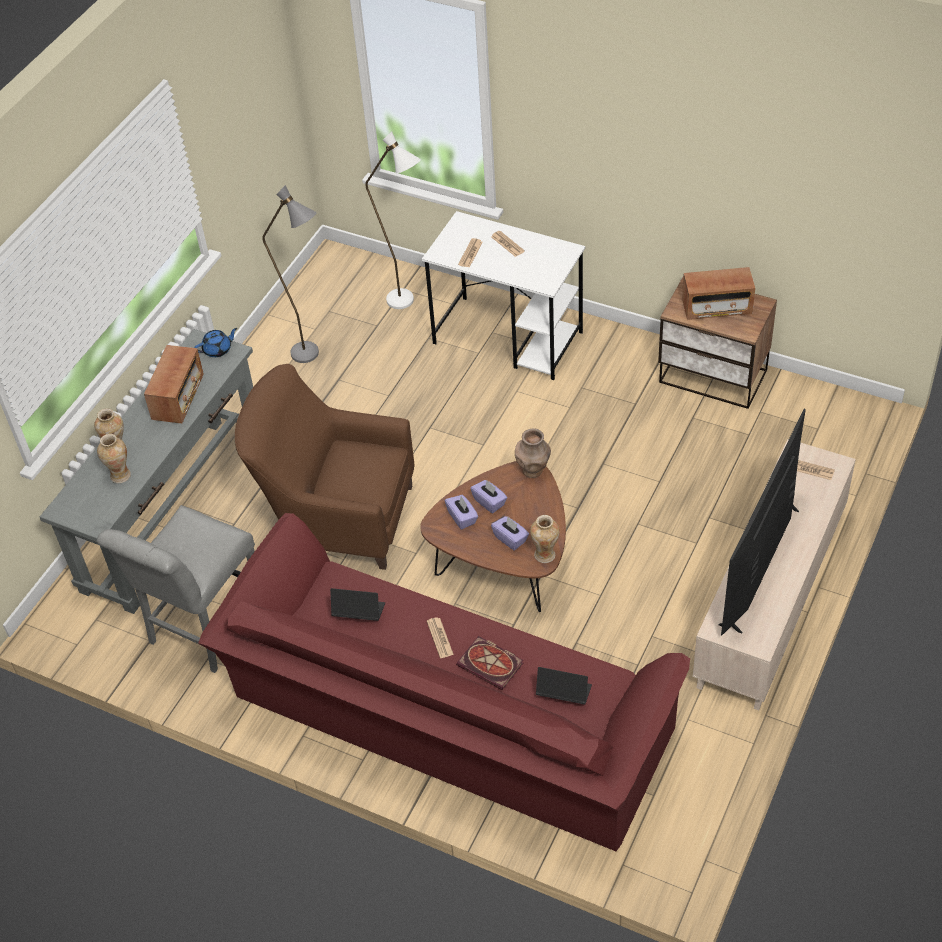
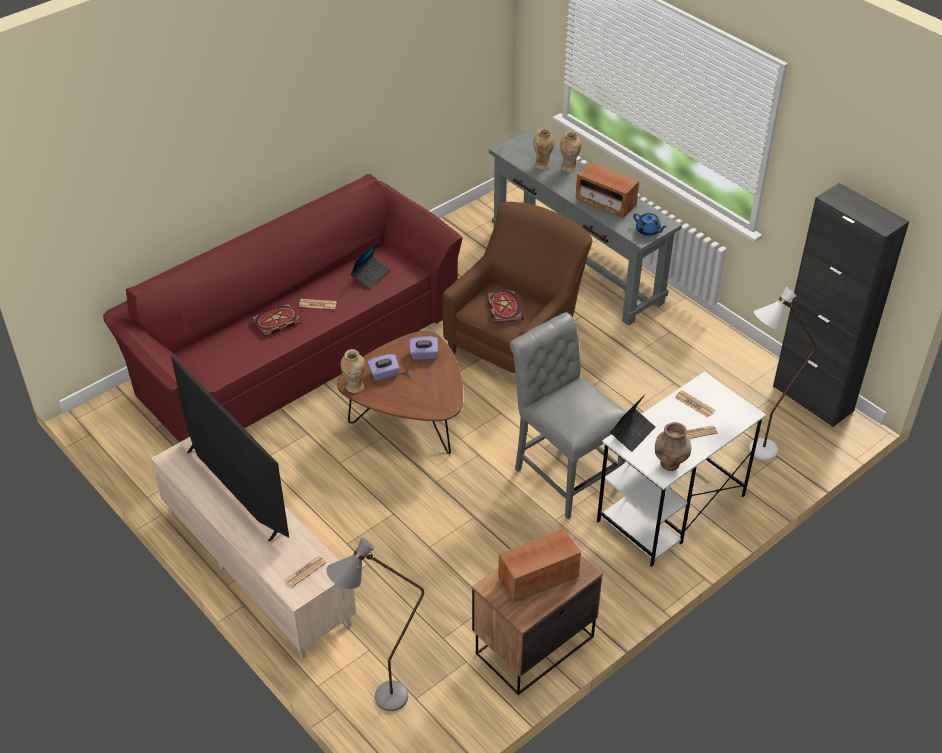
camera: 110 degrees right, 5 degrees down
grey chair [97,505,255,673] -> grey chair moved to [510,312,627,519]
blue teapot [194,328,237,357] -> blue teapot turned 45 degrees counterclockwise [633,213,667,236]
grey floor lamp [262,185,319,363] -> grey floor lamp moved to [326,538,424,711]
purple tissue box [470,480,508,513] -> none
brown vase [515,428,551,478] -> brown vase moved to [655,422,692,471]
laptop [536,667,592,705] -> laptop moved to [610,395,655,452]
radio [682,267,755,320] -> radio turned 45 degrees clockwise [498,529,581,603]
none -> book [487,290,524,323]
none -> black cabinet [773,183,909,427]

